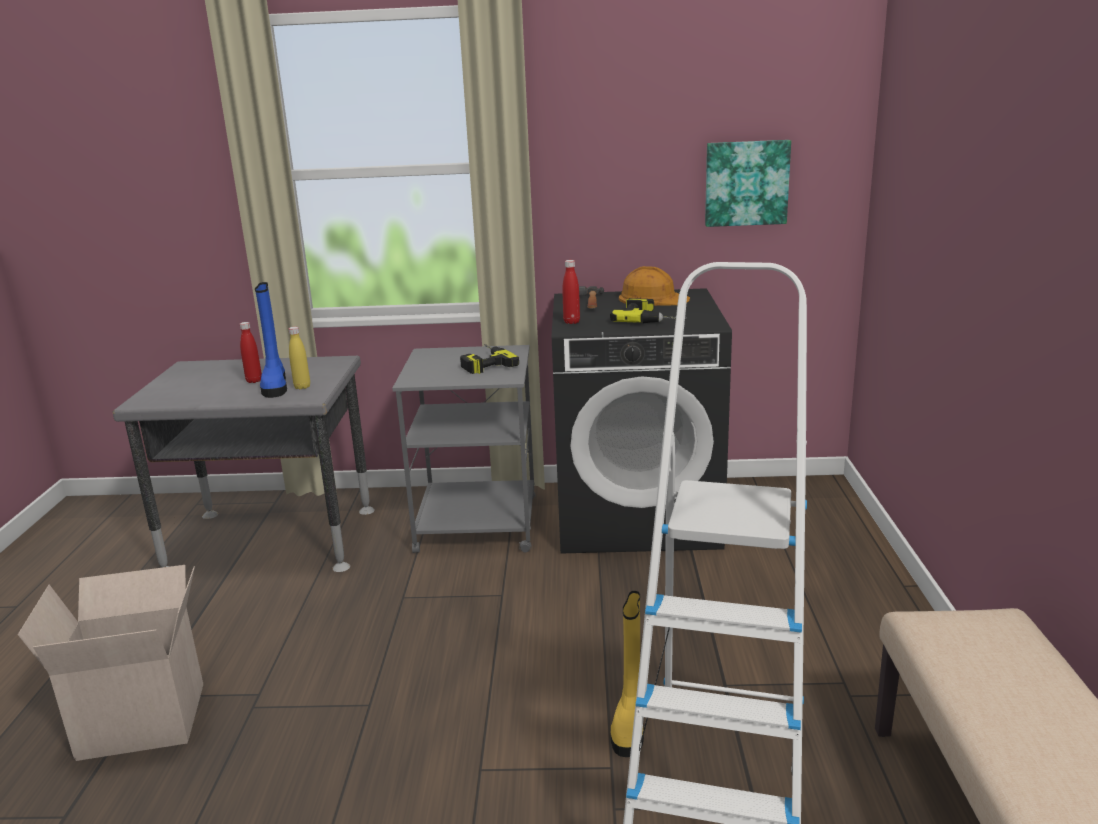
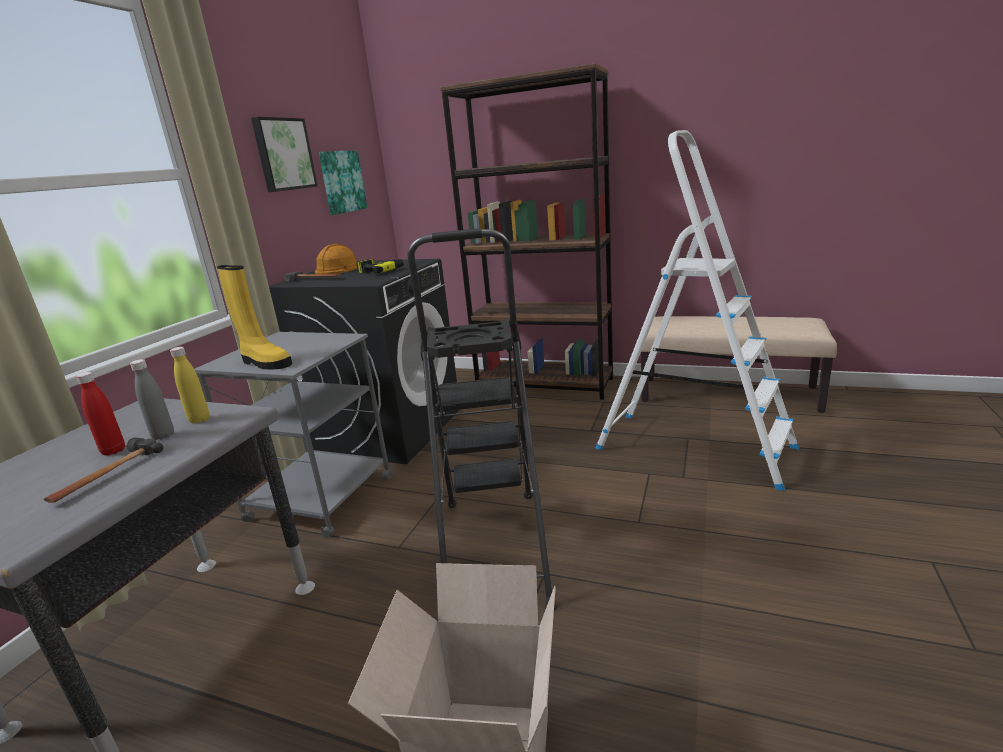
camera: 70 degrees left, 0 degrees up
blue boot [255,282,287,398] -> grey bottle [130,359,174,440]
power drill [460,344,519,374] -> none
red bottle [562,260,580,324] -> none
yellow boot [611,591,644,757] -> yellow boot moved to [217,265,292,369]
none -> hammer [44,437,163,503]
none -> picture [251,117,318,192]
none -> step ladder [408,228,557,611]
none -> brown bookcase [440,63,613,400]

